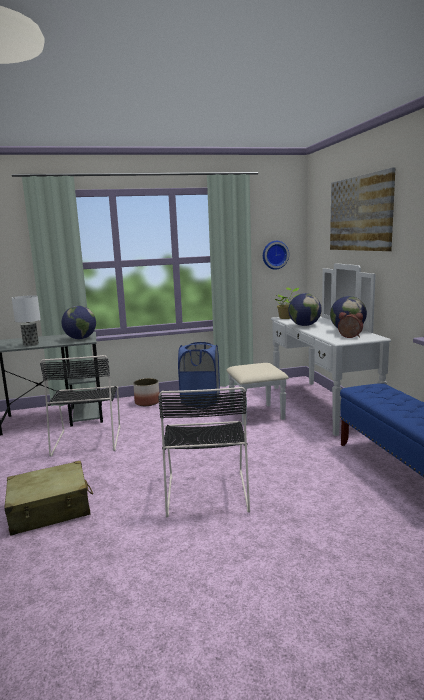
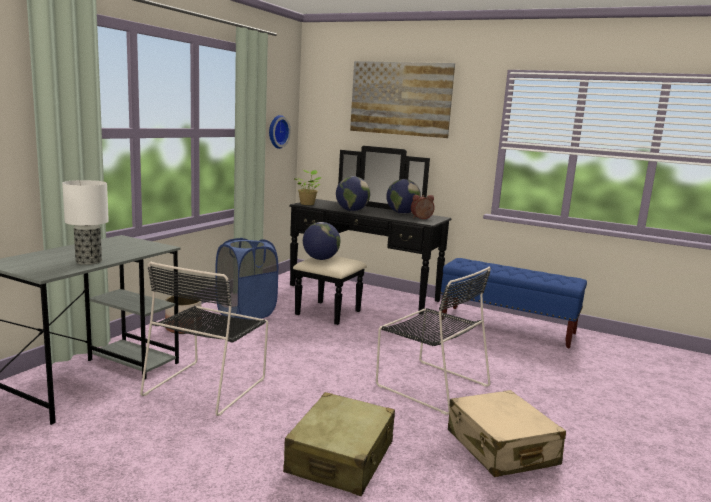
camera: 50 degrees left, 0 degrees up
black chair [40,355,121,457] -> black chair turned 75 degrees clockwise [140,262,268,416]
globe [61,306,96,339] -> globe moved to [303,222,340,260]
white dresser [226,263,391,436] -> black dresser [289,146,452,325]
none -> beige suitcase [448,390,566,477]

